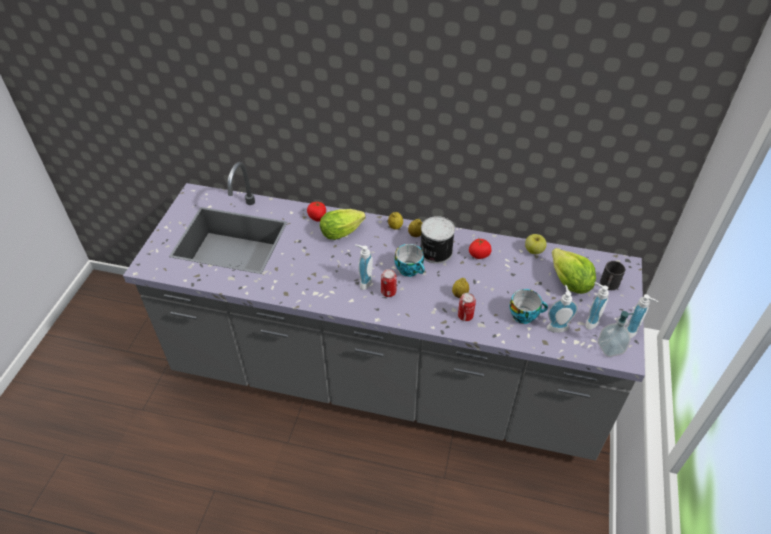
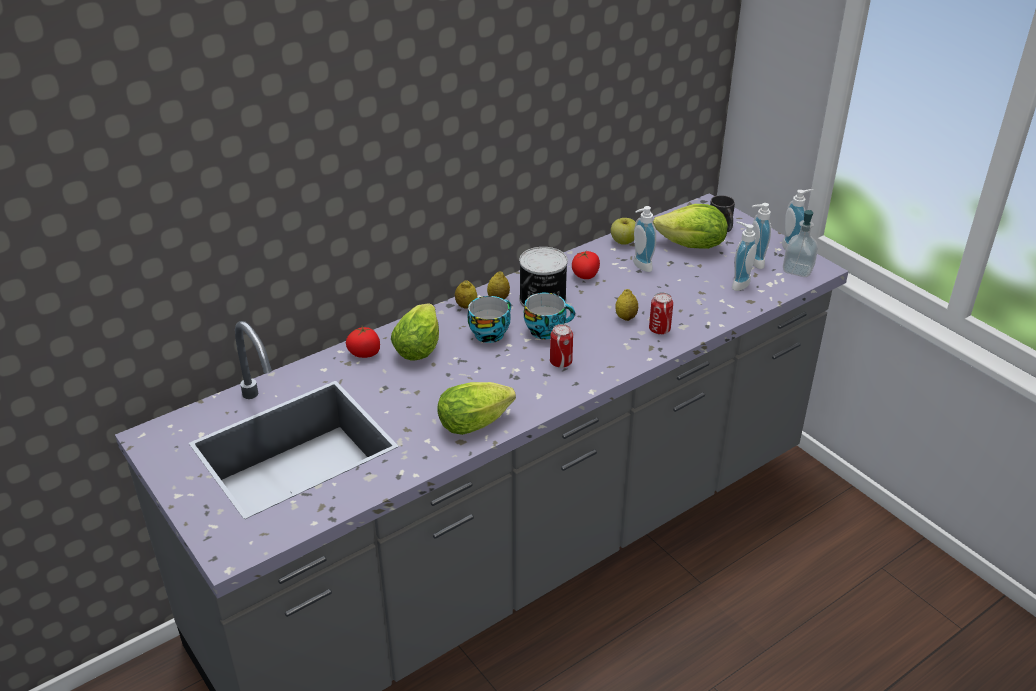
camera: 50 degrees left, 10 degrees down
soap dispenser [355,245,373,290] -> soap dispenser moved to [633,206,656,272]
cup [510,289,548,324] -> cup moved to [467,296,511,343]
none -> lettuce [437,382,516,435]

